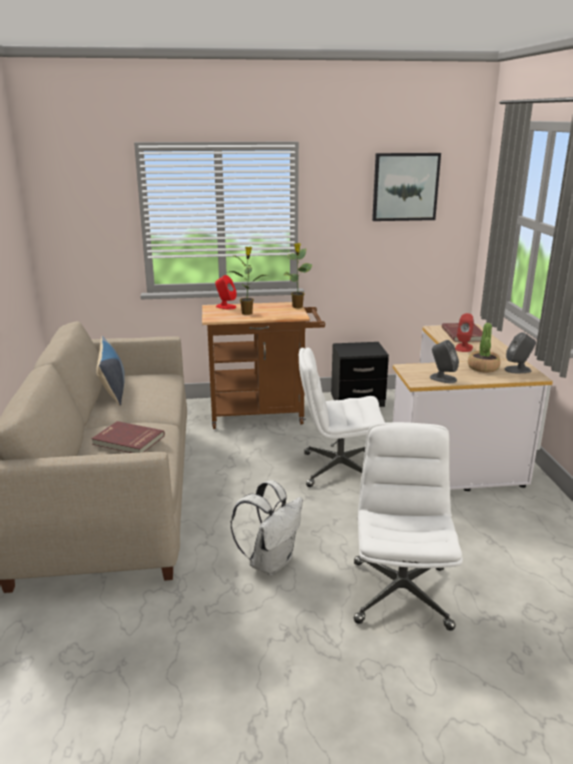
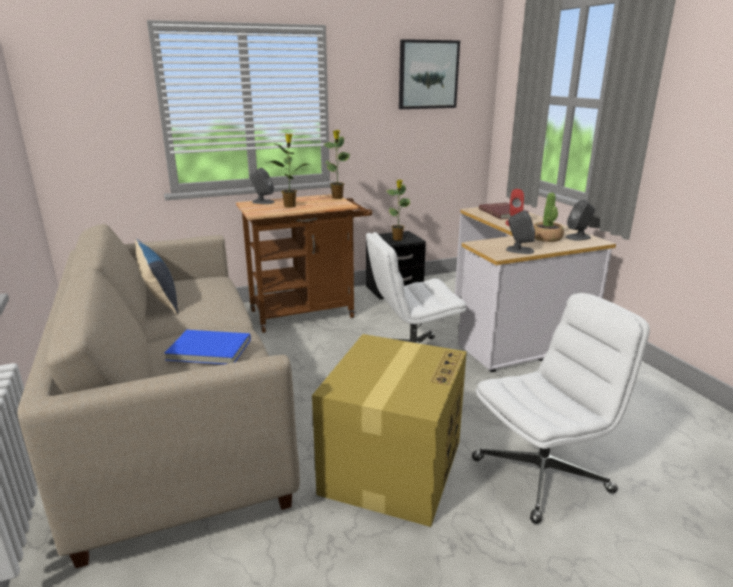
camera: 15 degrees left, 0 degrees up
red book [91,421,165,453] -> blue book [164,330,251,364]
red speaker [215,275,237,310] -> grey speaker [250,168,274,204]
white backpack [231,480,303,575] -> cardboard box [312,334,467,527]
white office chair [354,422,463,631] -> white office chair turned 75 degrees clockwise [472,293,650,524]
none -> potted plant [386,180,410,241]

